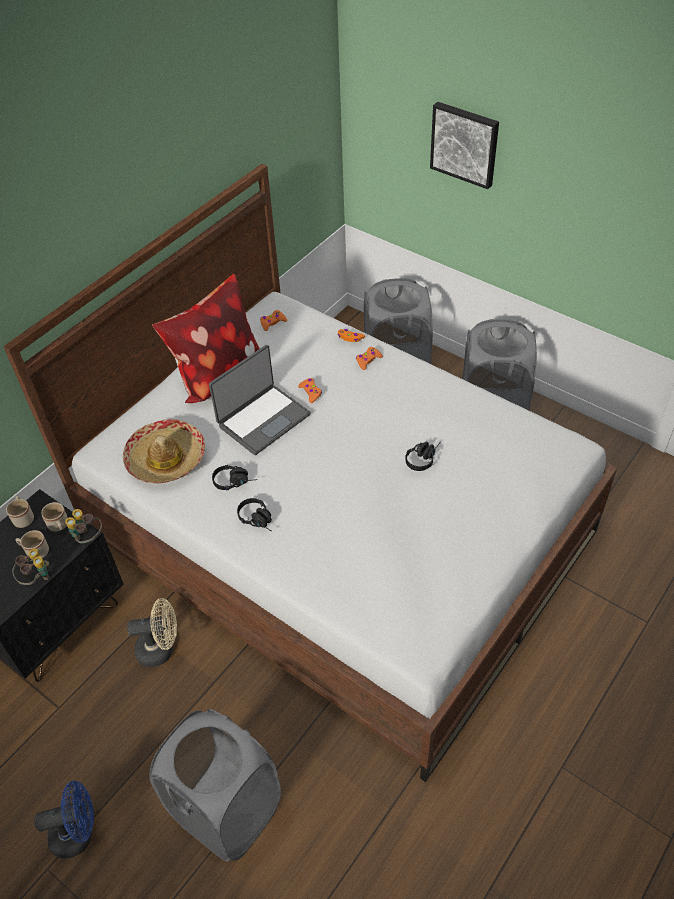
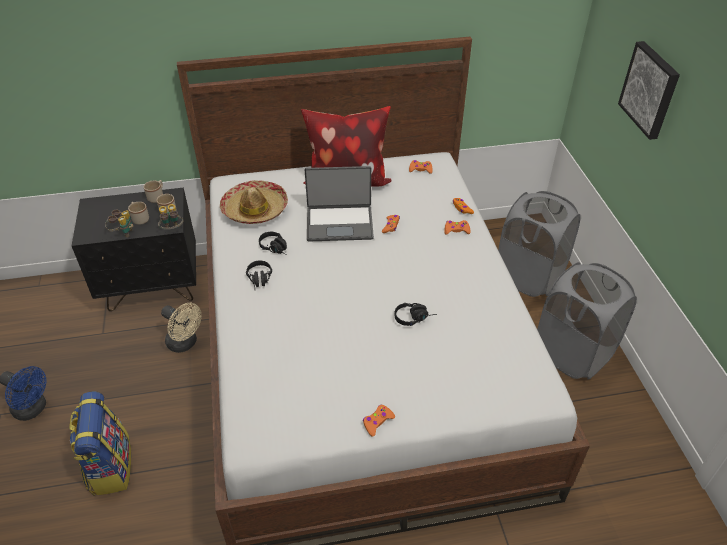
camera: 40 degrees right, 5 degrees down
grey laundry basket [150,709,281,861] -> backpack [69,391,131,496]
none -> orange game controller [363,405,395,437]

